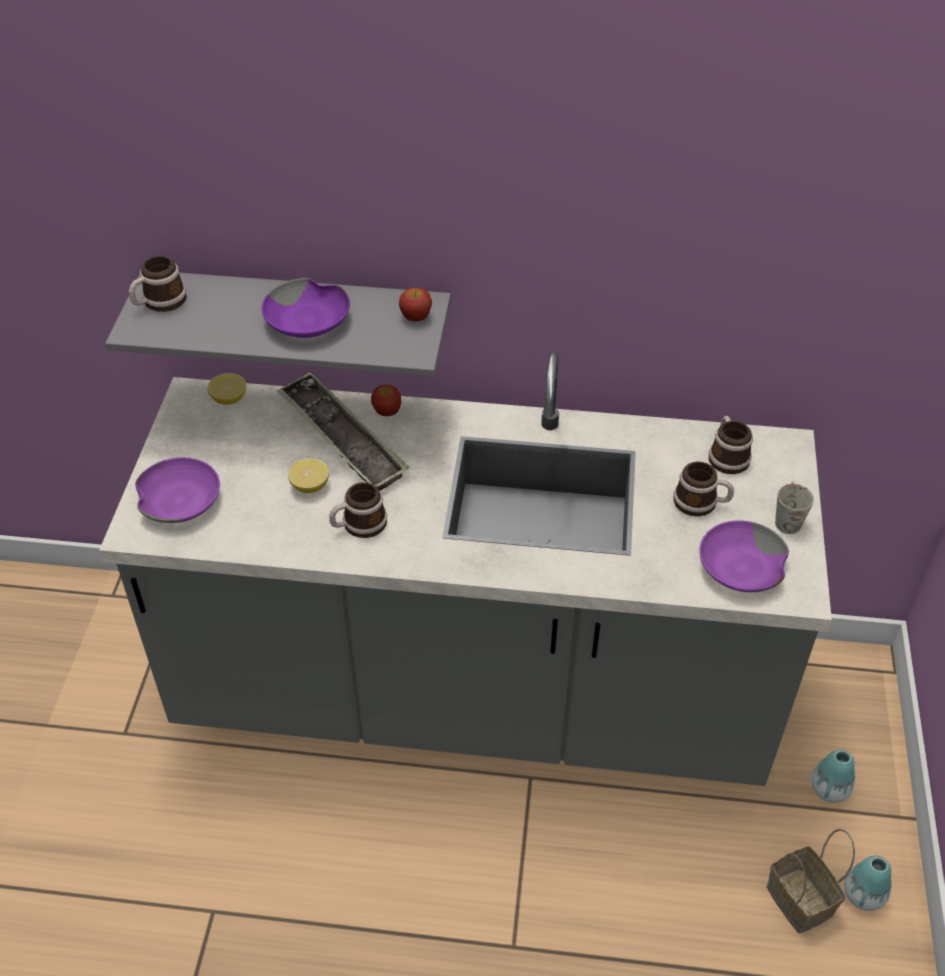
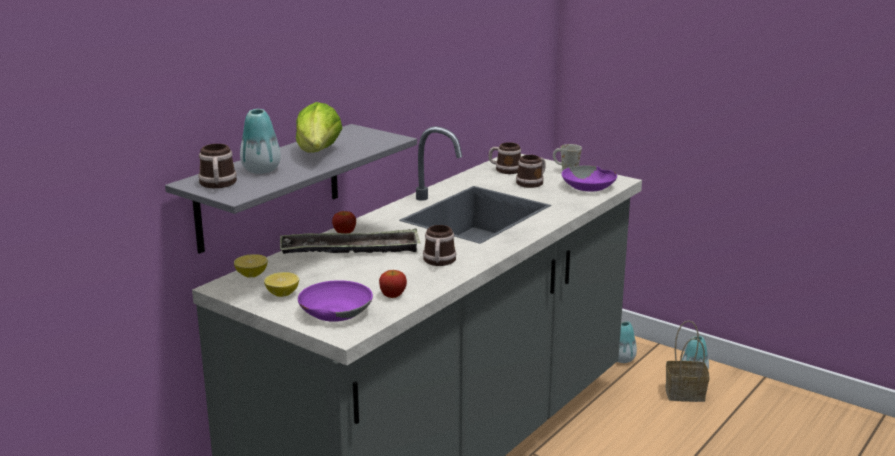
camera: 60 degrees left, 25 degrees down
purple bowl [261,278,350,338] -> lettuce [296,102,342,153]
lemon [288,458,329,493] -> lemon moved to [264,272,299,297]
apple [399,287,432,322] -> apple moved to [379,270,407,298]
none -> vase [240,109,281,174]

